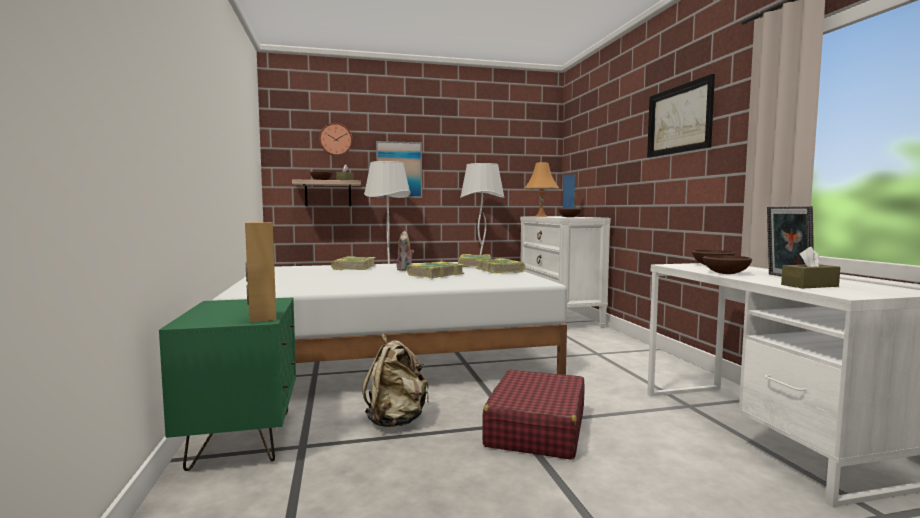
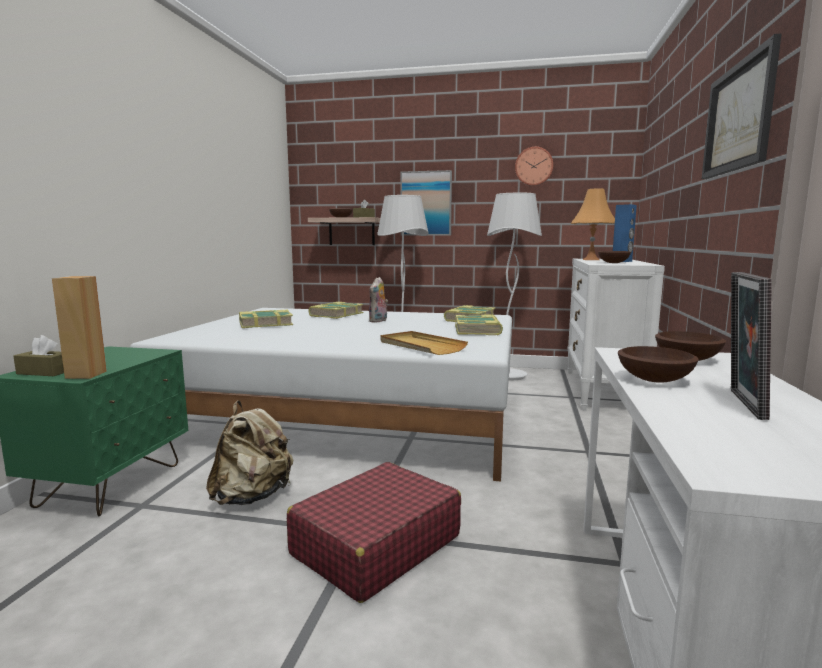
camera: 25 degrees right, 5 degrees up
wall clock [319,123,353,156] -> wall clock moved to [515,147,553,186]
book [407,261,465,278] -> book moved to [239,310,293,328]
brown tissue box [781,247,840,289] -> brown tissue box moved to [14,335,64,376]
none -> beige tray [380,331,468,355]

